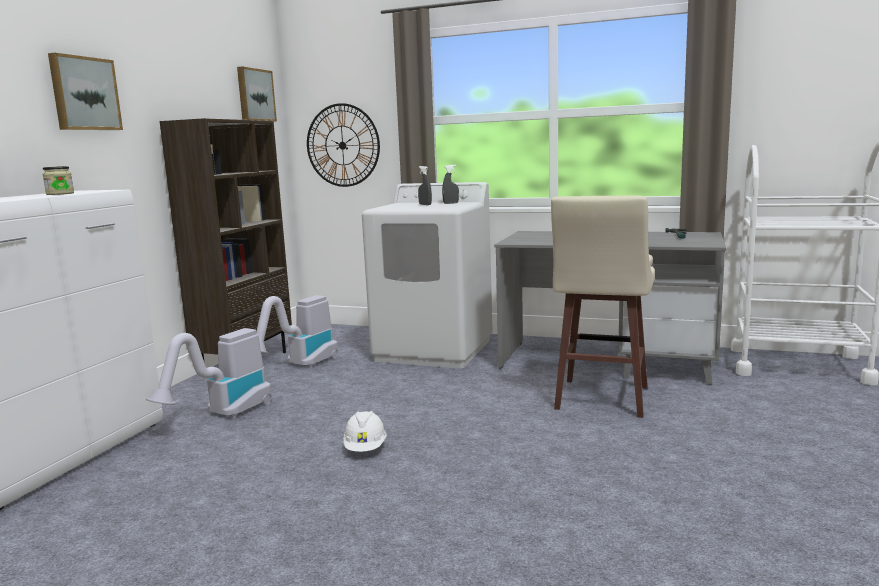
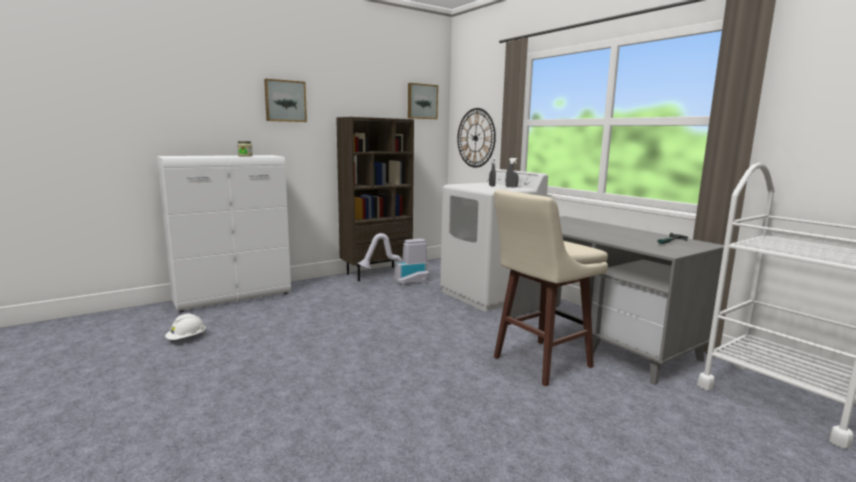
camera: 35 degrees right, 0 degrees up
vacuum cleaner [146,328,272,418] -> none
white hard hat [343,411,387,452] -> white hard hat moved to [165,314,206,340]

